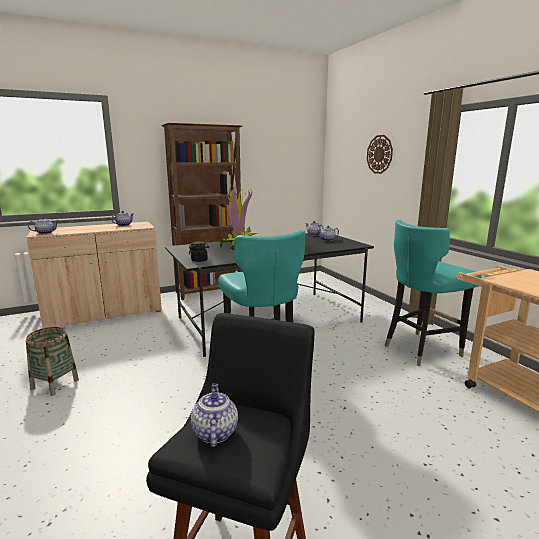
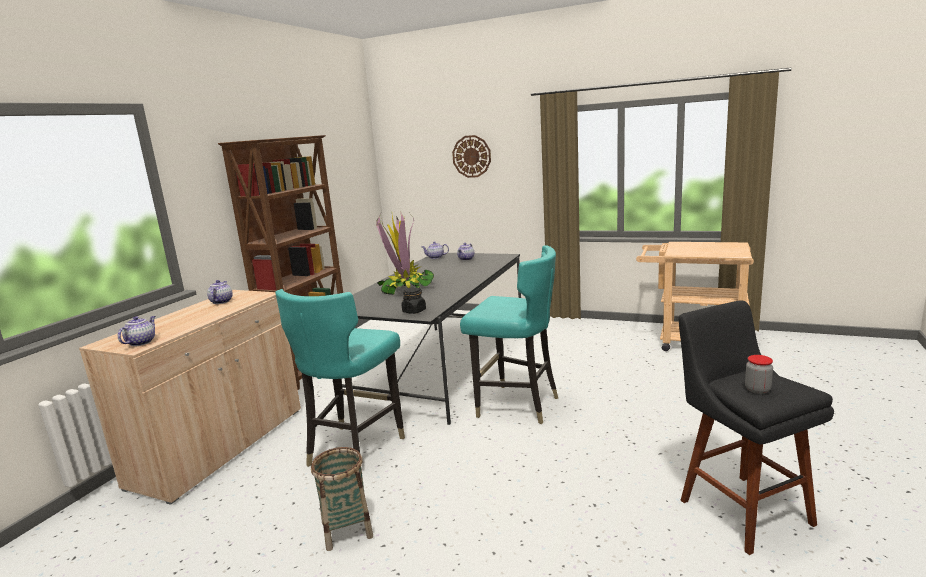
camera: 40 degrees left, 0 degrees up
teapot [191,383,238,447] -> jar [745,355,773,394]
turquoise chair [384,220,481,366] -> turquoise chair moved to [275,289,405,470]

